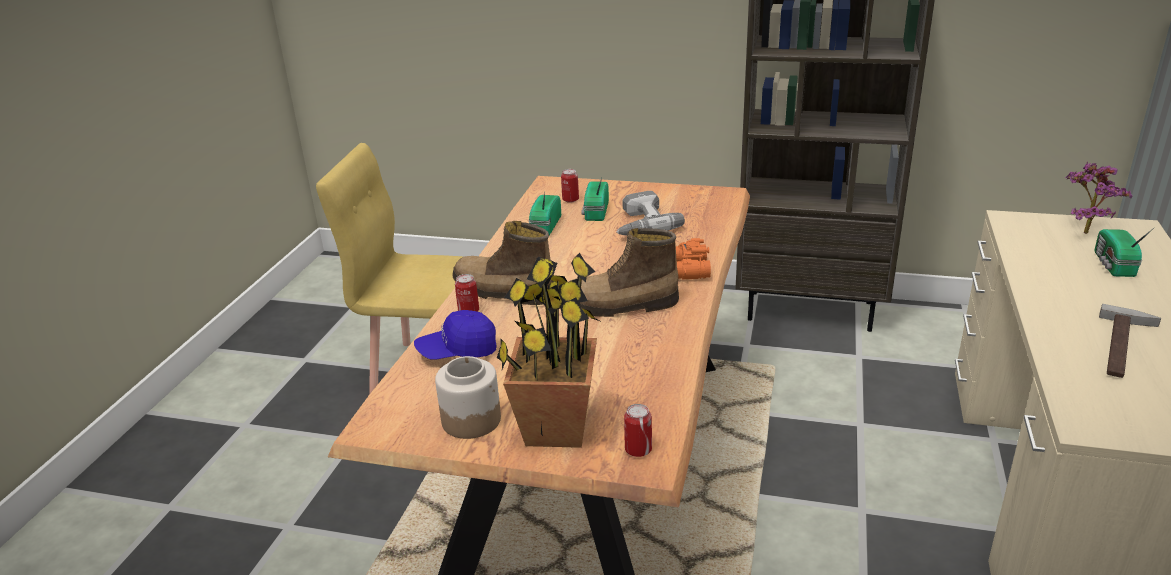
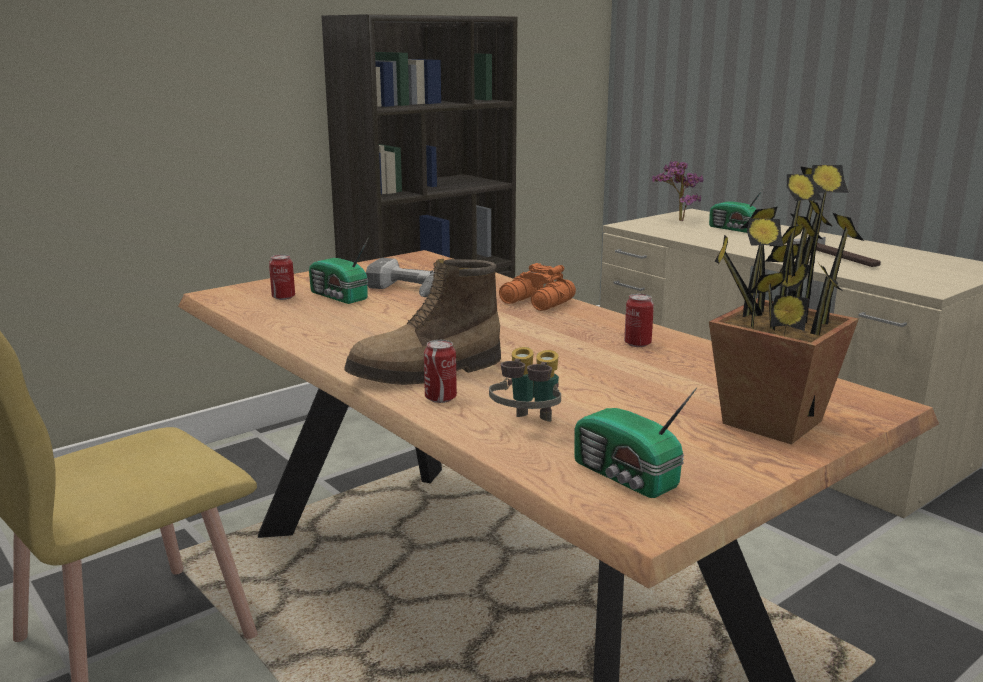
camera: 55 degrees left, 10 degrees down
blue cap [414,310,497,359] -> binoculars [489,347,561,422]
jar [435,356,501,439] -> none
radio [529,193,561,236] -> radio moved to [574,387,697,498]
boot [570,228,679,317] -> none
can [624,404,652,457] -> can moved to [624,294,654,347]

